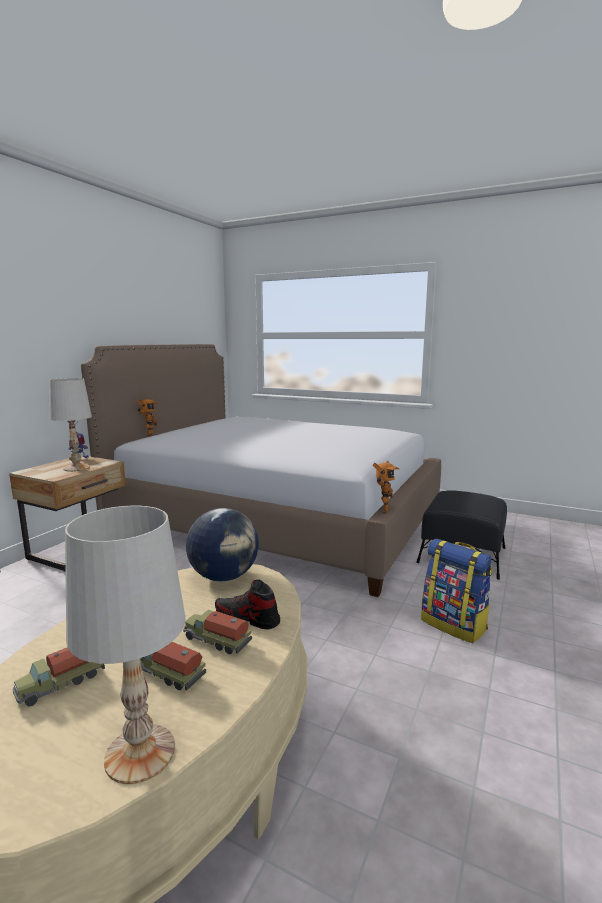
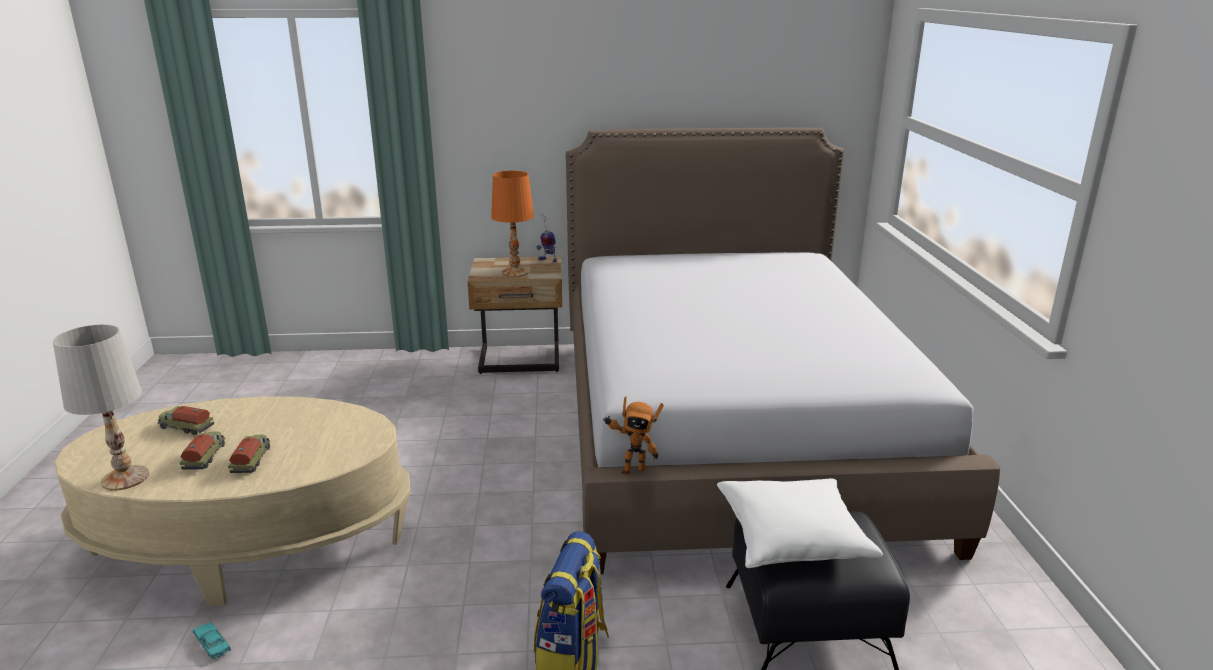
camera: 60 degrees right, 10 degrees up
white table lamp [49,378,92,472] -> orange table lamp [491,171,534,277]
toy robot [137,399,158,436] -> none
globe [186,508,259,581] -> none
shoe [215,580,280,630] -> none
none -> turquoise toy car [193,622,231,660]
none -> white pillow [717,478,883,568]

